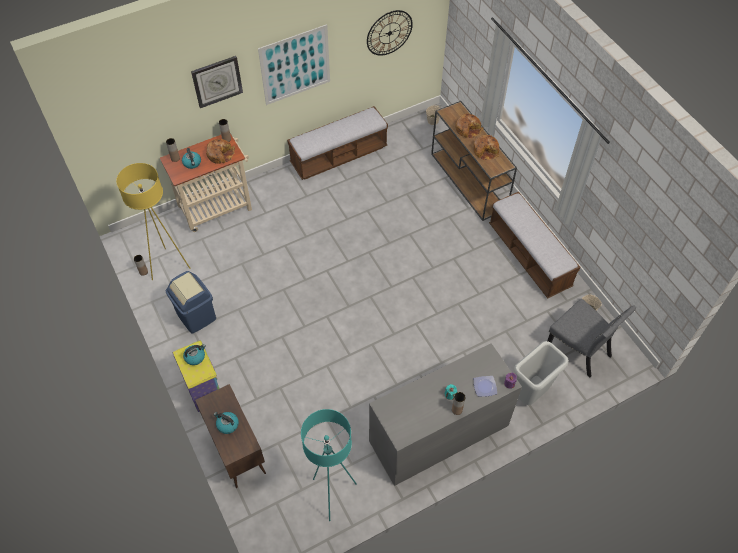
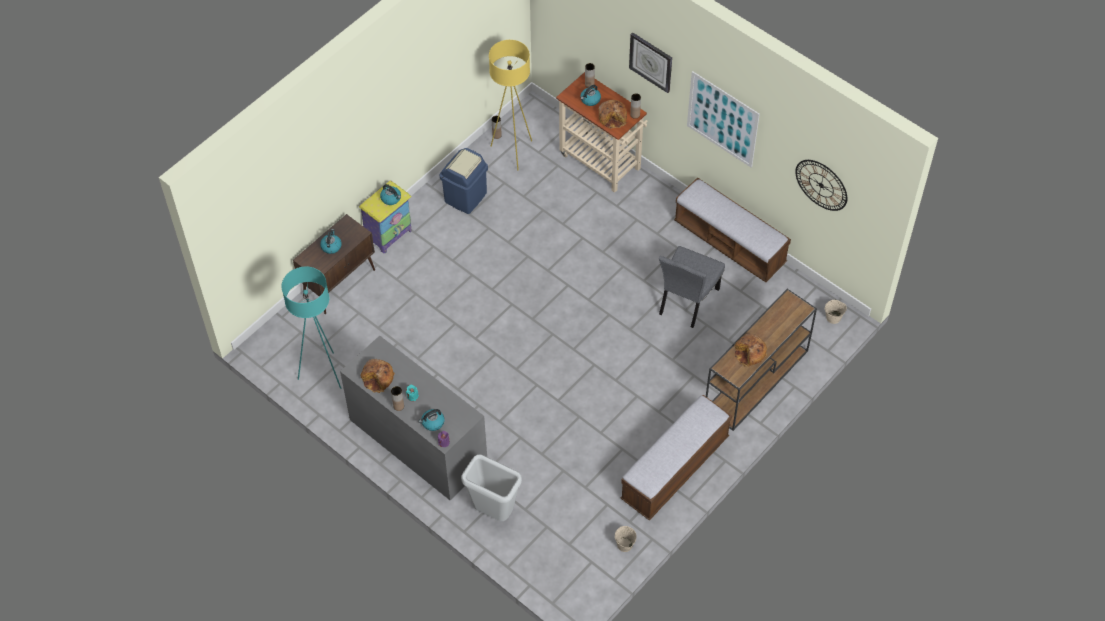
camera: 70 degrees right, 0 degrees up
bread [455,114,484,138] -> bread moved to [360,359,395,393]
plate [474,376,497,397] -> kettle [419,409,445,431]
grey chair [547,299,636,377] -> grey chair moved to [659,246,725,328]

